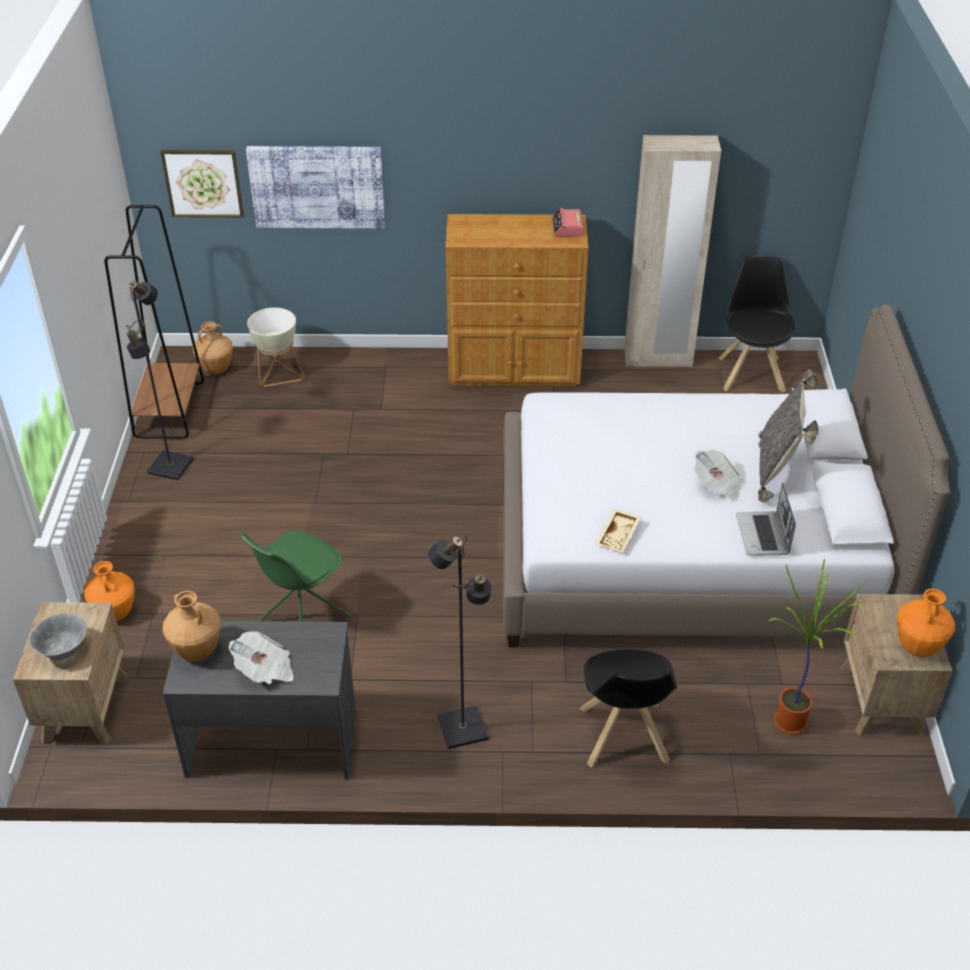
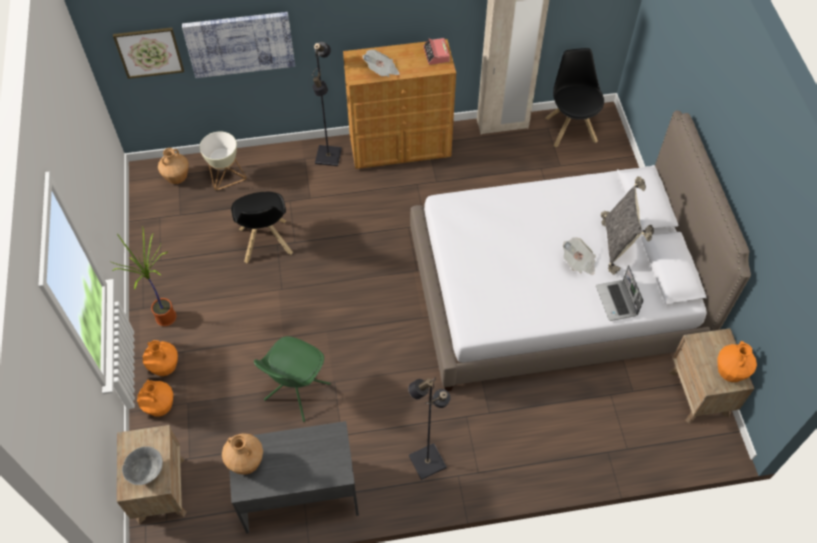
camera: 10 degrees left, 15 degrees up
clothes rack [104,205,204,439] -> none
black floor lamp [126,281,193,480] -> black floor lamp moved to [312,42,342,166]
newspaper [229,631,293,684] -> newspaper moved to [362,49,400,77]
black chair [579,650,677,768] -> black chair moved to [231,192,293,263]
beige tray [596,509,641,552] -> none
potted plant [767,558,866,734] -> potted plant moved to [109,229,177,326]
none -> orange vase [143,340,178,376]

